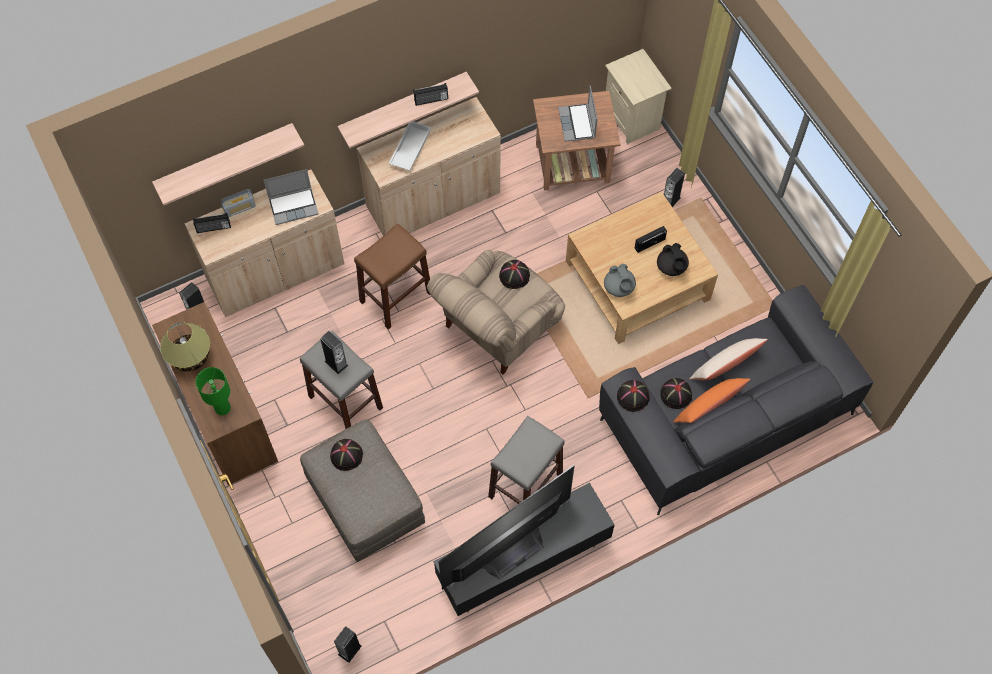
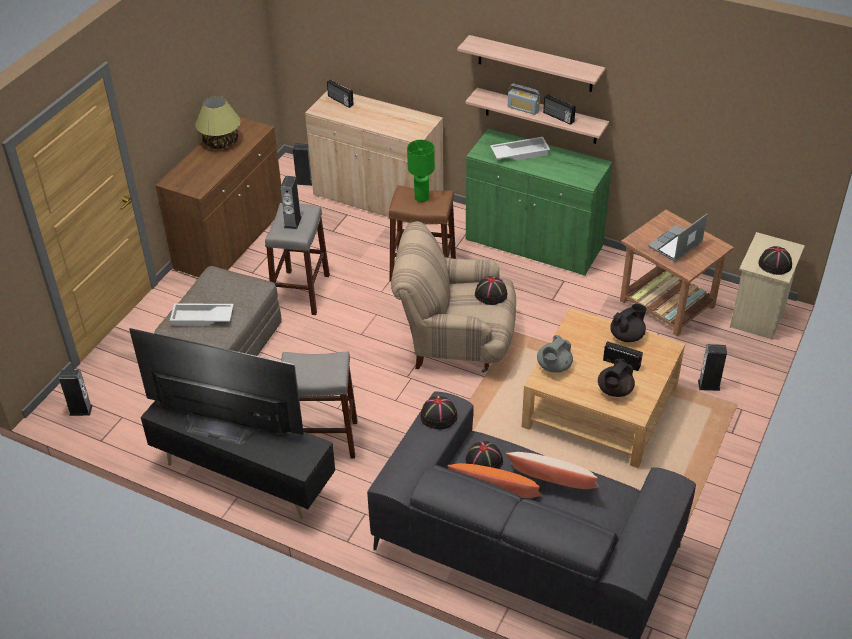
camera: 55 degrees right, 20 degrees down
shelf [152,123,304,205] -> shelf moved to [457,35,605,92]
green table lamp [195,367,231,415] -> green table lamp moved to [407,140,435,202]
radio [220,189,256,217] -> radio moved to [508,84,540,115]
laptop [264,169,319,225] -> none
black hat [330,439,363,471] -> black hat moved to [758,246,792,275]
beige cabinet [357,97,501,236] -> green cabinet [466,129,613,276]
none -> white tray [170,303,234,326]
none -> black teapot [610,304,647,342]

